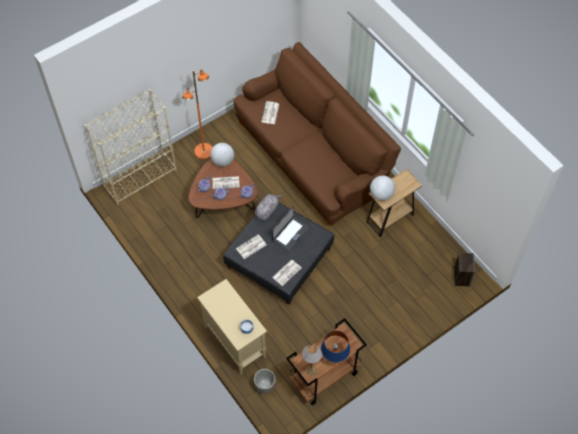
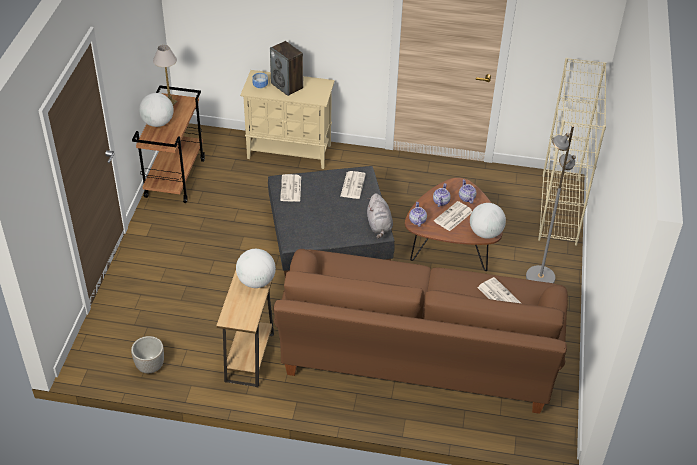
camera: 135 degrees right, 15 degrees down
orange floor lamp [182,69,213,159] -> grey floor lamp [526,126,576,283]
planter [254,369,276,393] -> planter moved to [131,336,164,373]
laptop [272,206,310,252] -> none
blue table lamp [321,330,350,363] -> globe [139,93,174,127]
speaker [454,253,475,287] -> speaker moved to [270,41,303,96]

